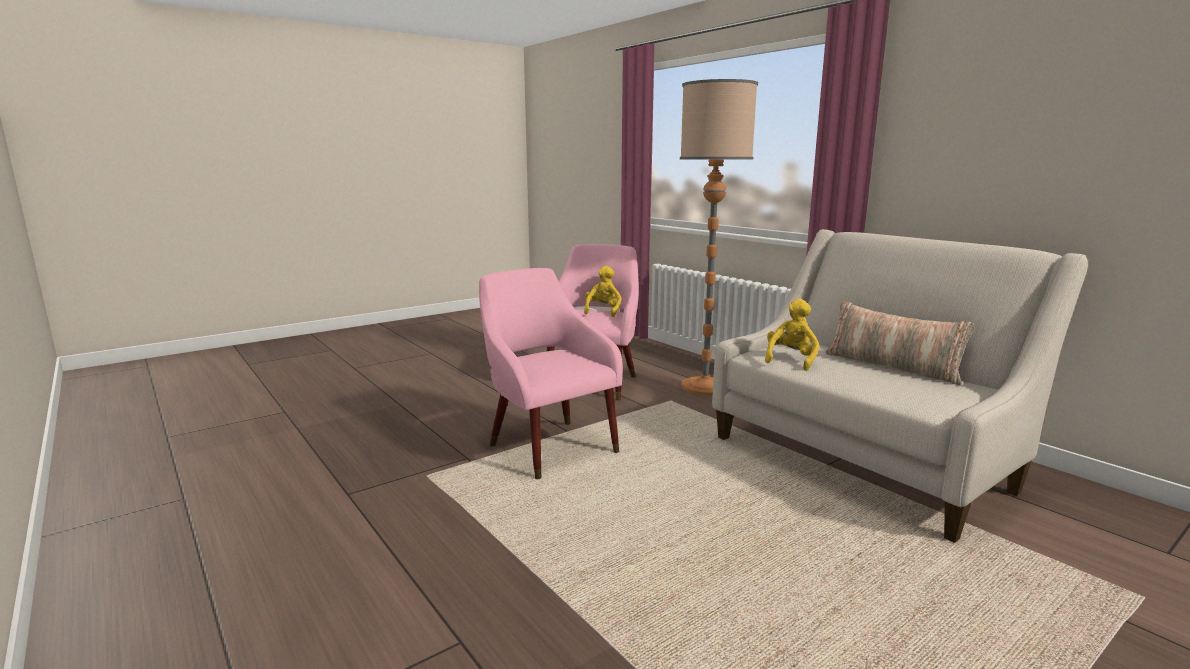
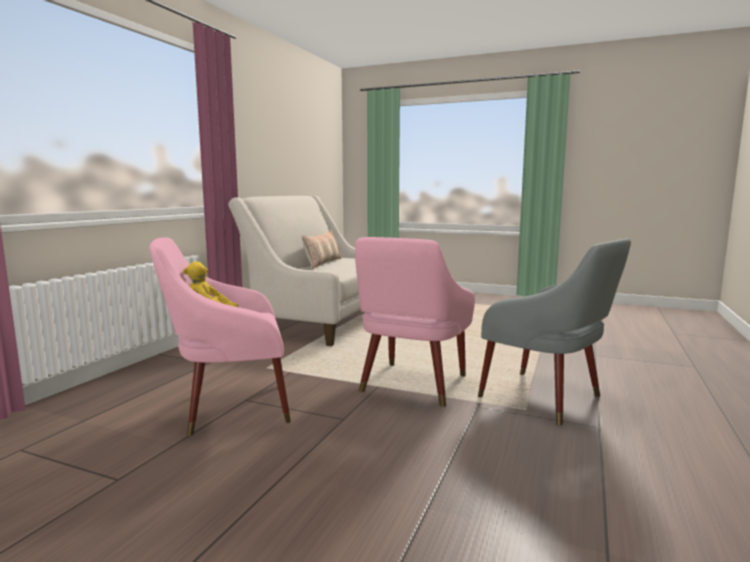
camera: 120 degrees left, 5 degrees down
floor lamp [680,79,758,396] -> none
yellow plush toy [765,299,819,371] -> none
none -> grey armchair [478,238,631,425]

